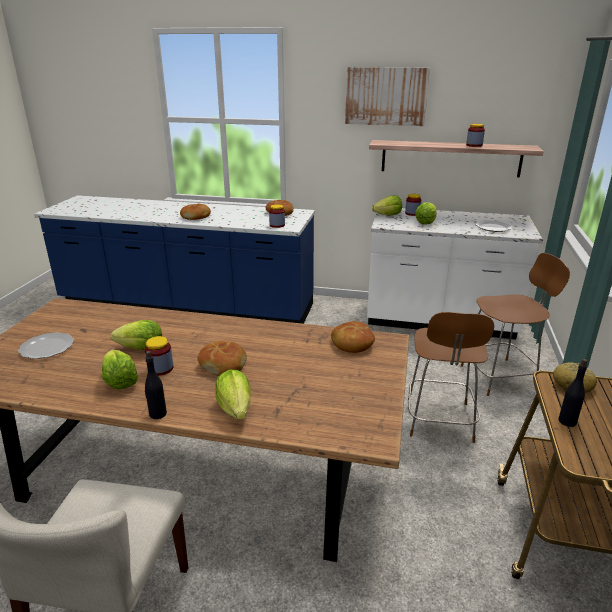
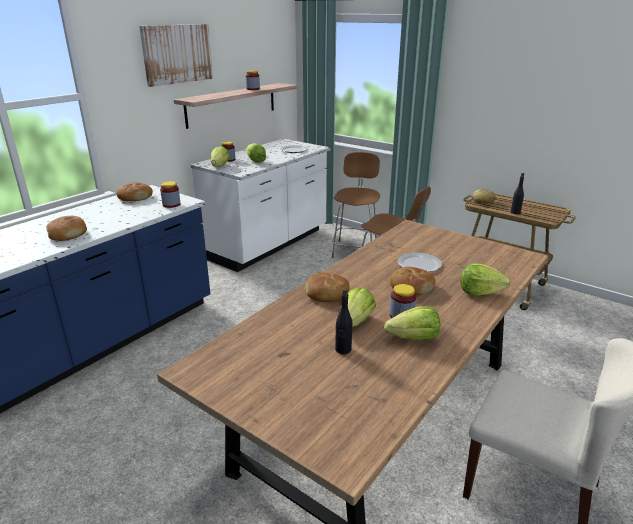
camera: 65 degrees left, 0 degrees up
plate [18,332,74,359] -> plate moved to [398,252,442,272]
black bottle [145,351,167,419] -> black bottle moved to [335,288,352,354]
bread [331,321,375,353] -> bread moved to [305,273,350,302]

